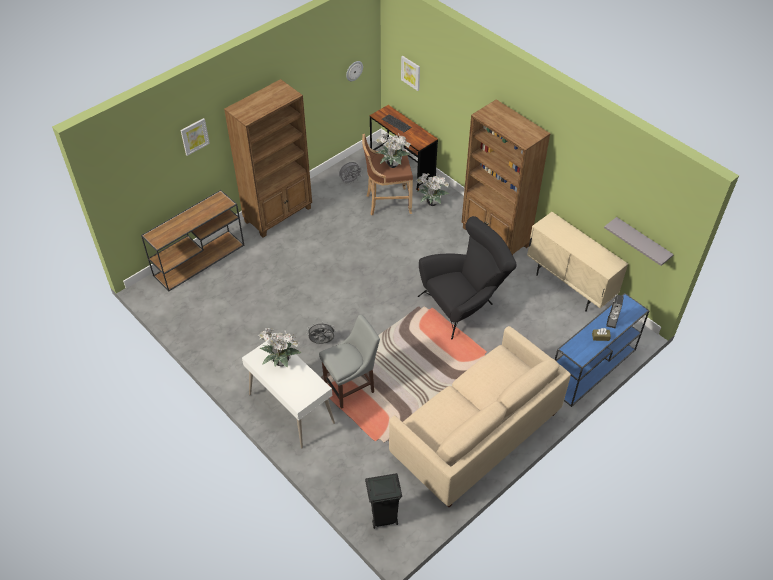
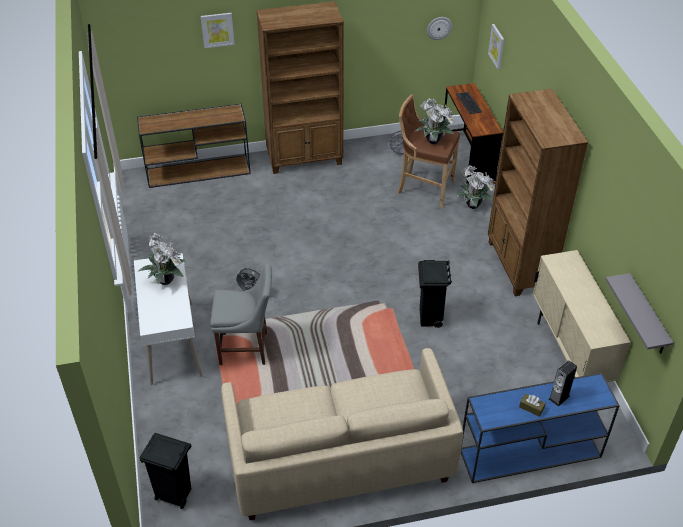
camera: 30 degrees right, 5 degrees down
black armchair [418,216,517,340] -> black trash can [418,260,452,328]

